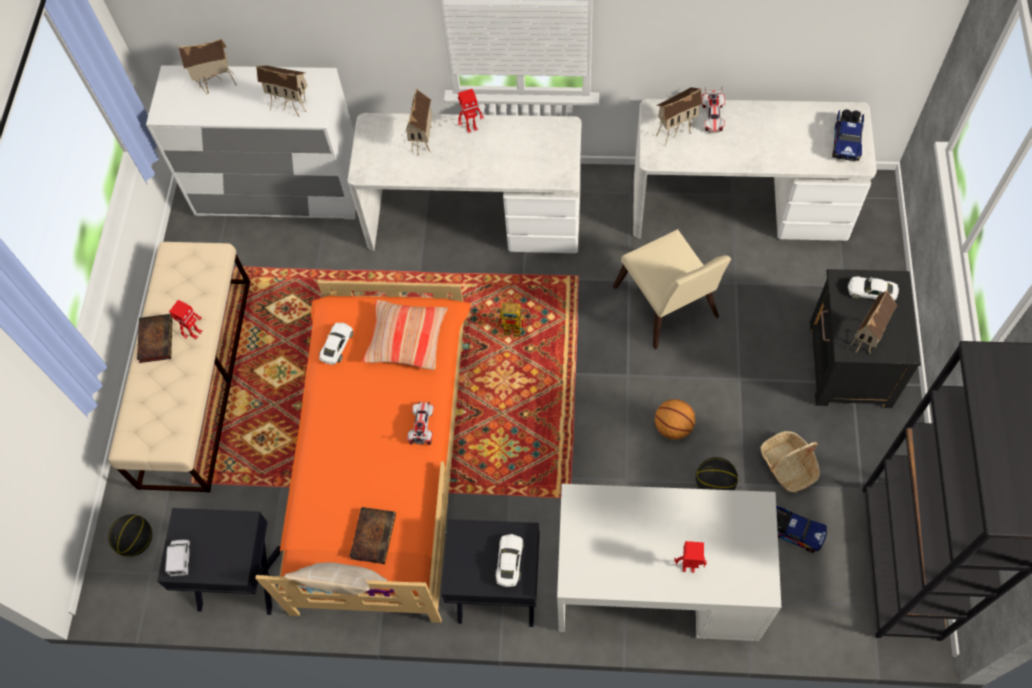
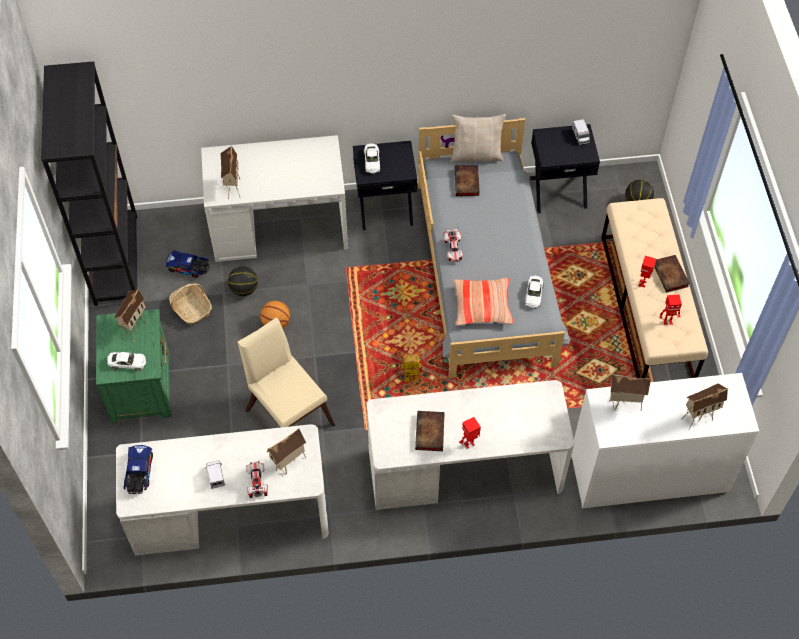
camera: 165 degrees right, 5 degrees down
orange bed [255,280,472,623] -> grey bed [418,118,570,378]
toy house [405,88,432,156] -> toy house moved to [220,145,241,199]
toy robot [674,541,707,573] -> toy robot moved to [659,294,682,325]
black nightstand [810,269,921,408] -> green nightstand [96,309,171,423]
none -> toy truck [206,461,225,489]
none -> book [415,411,445,451]

